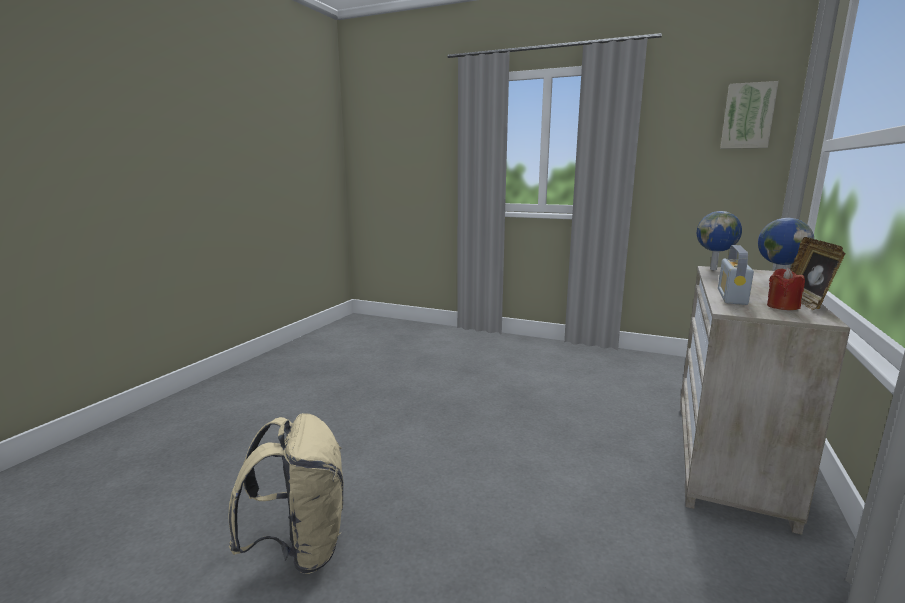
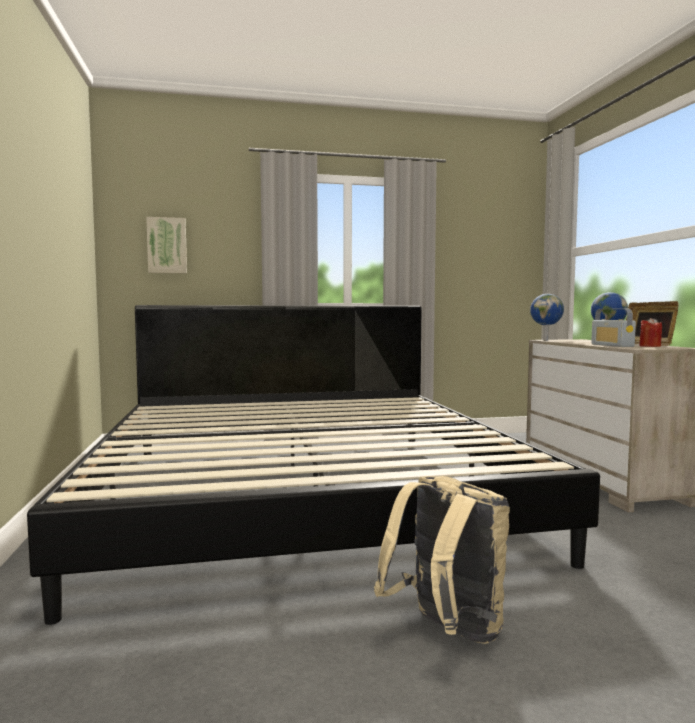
camera: 35 degrees left, 10 degrees down
picture [720,81,779,149] -> picture moved to [146,217,187,273]
none -> bed [27,305,600,625]

